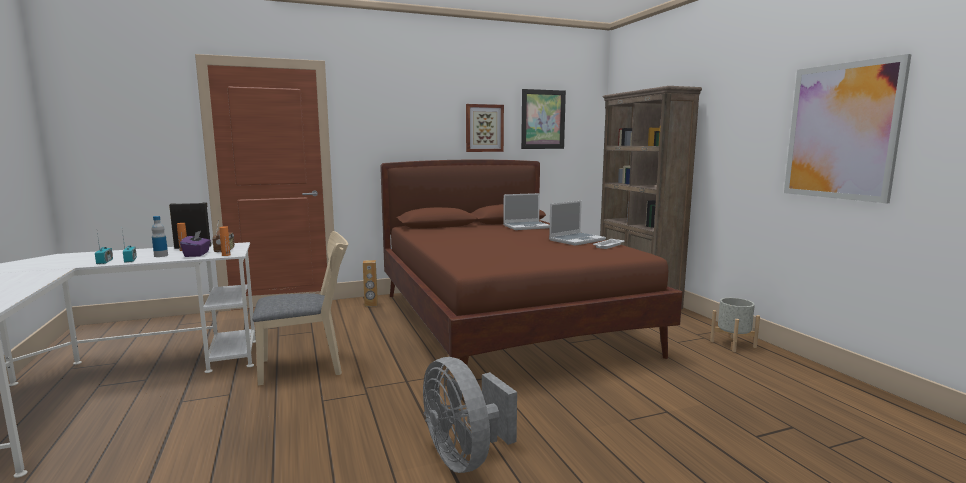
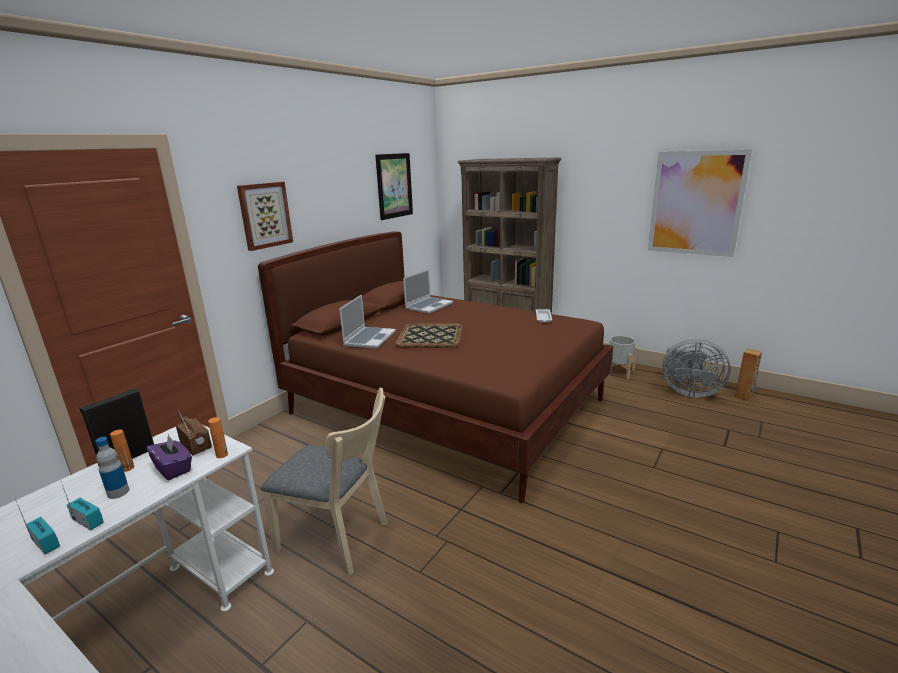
camera: 35 degrees left, 10 degrees up
beige chair [252,231,348,385] -> beige chair turned 75 degrees clockwise [261,388,387,576]
brown speaker [363,260,378,307] -> brown speaker moved to [735,349,762,401]
grey fan [423,357,517,473] -> grey fan moved to [662,339,731,398]
picture [466,104,504,152] -> picture moved to [237,182,293,251]
laptop [549,201,606,246] -> laptop moved to [339,295,396,349]
none -> tray [395,324,463,348]

